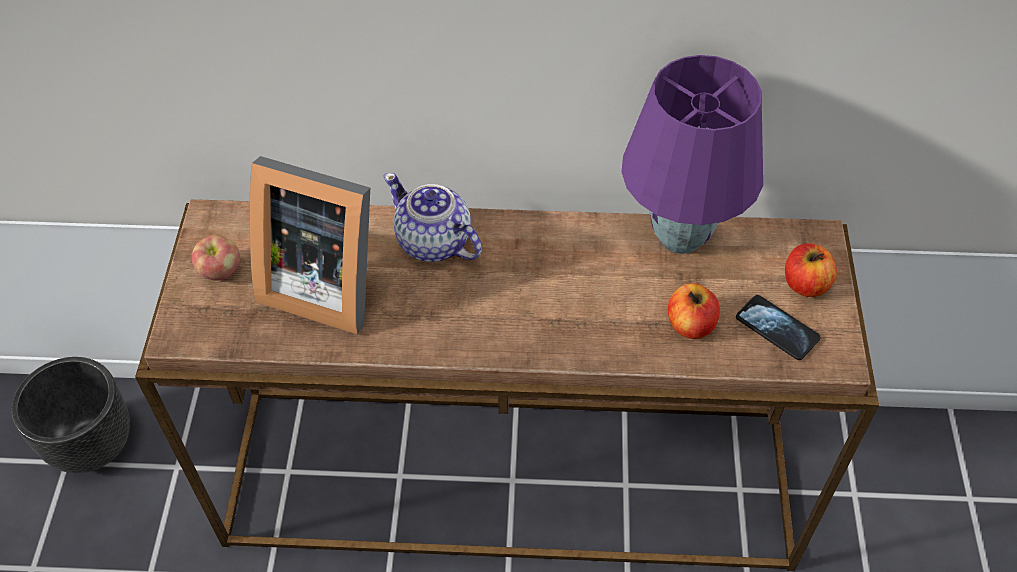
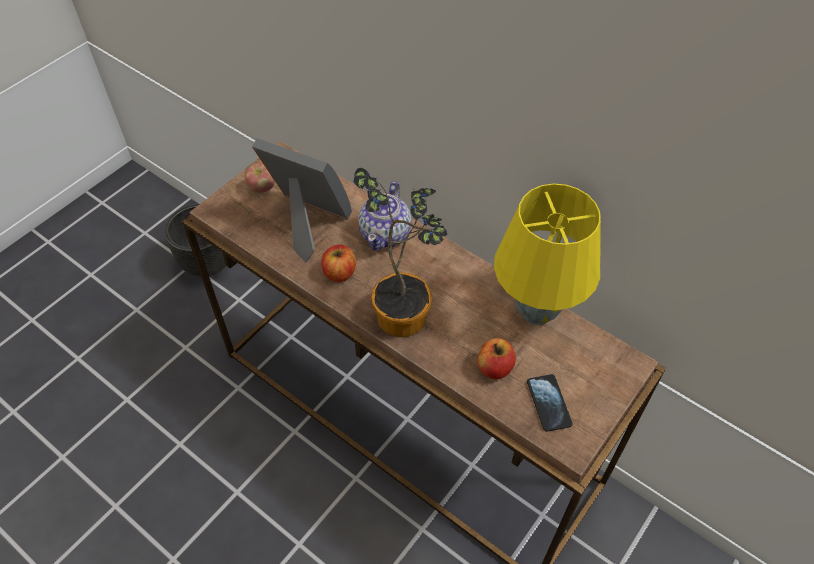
camera: 35 degrees right, 0 degrees up
picture frame [250,156,370,334] -> picture frame turned 150 degrees clockwise [252,138,352,263]
teapot [383,173,482,262] -> teapot turned 150 degrees counterclockwise [358,181,412,251]
purple table lamp [621,55,763,254] -> yellow table lamp [494,183,601,325]
apple [785,243,837,297] -> apple moved to [321,245,356,282]
none -> potted plant [353,168,447,337]

